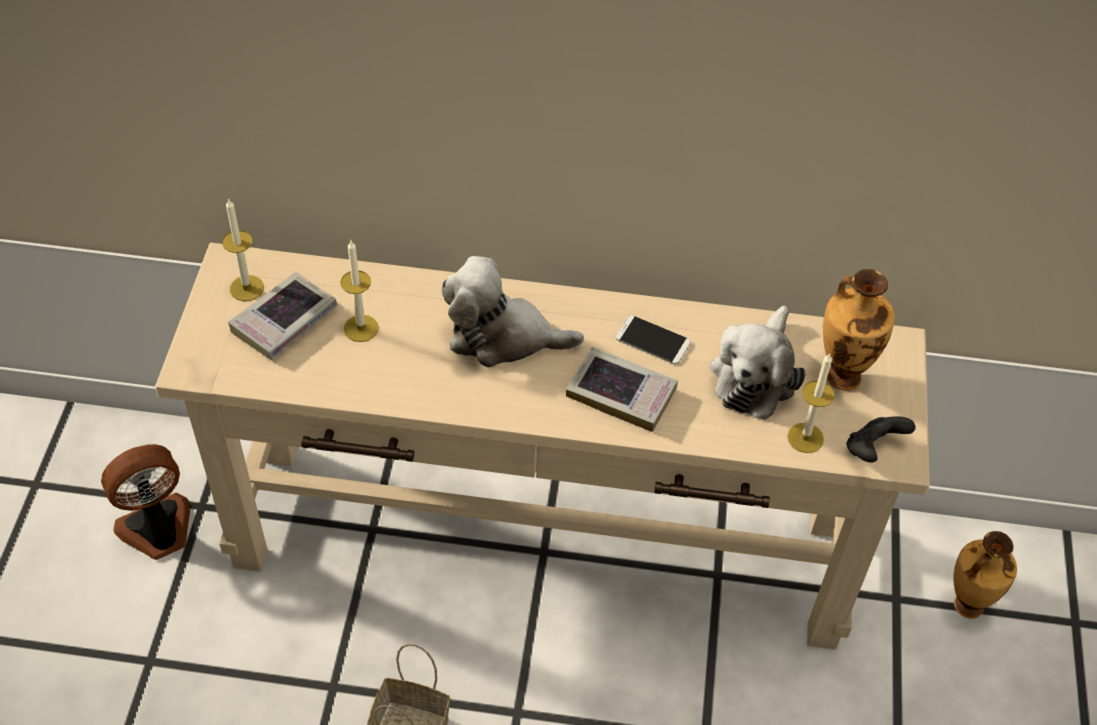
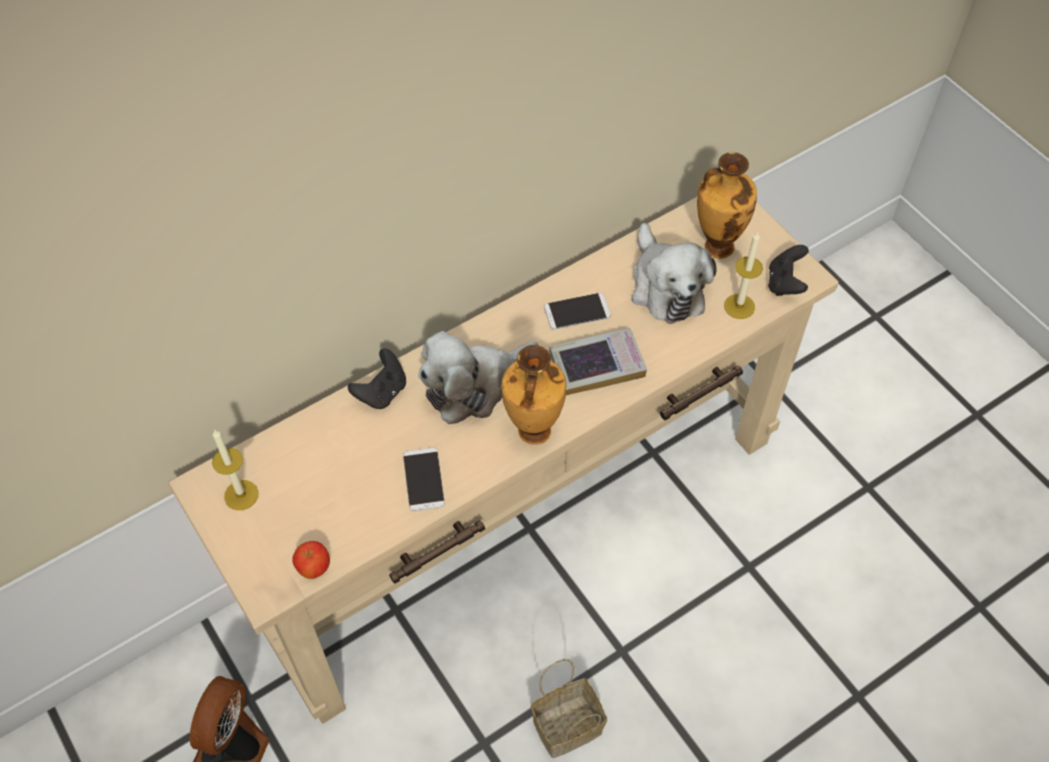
camera: 40 degrees left, 5 degrees up
book [228,272,337,359] -> none
candle [340,241,379,342] -> none
vase [953,531,1017,619] -> vase moved to [501,345,566,444]
none -> apple [292,541,330,579]
none -> black game controller [348,349,406,409]
none -> phone [403,448,445,511]

